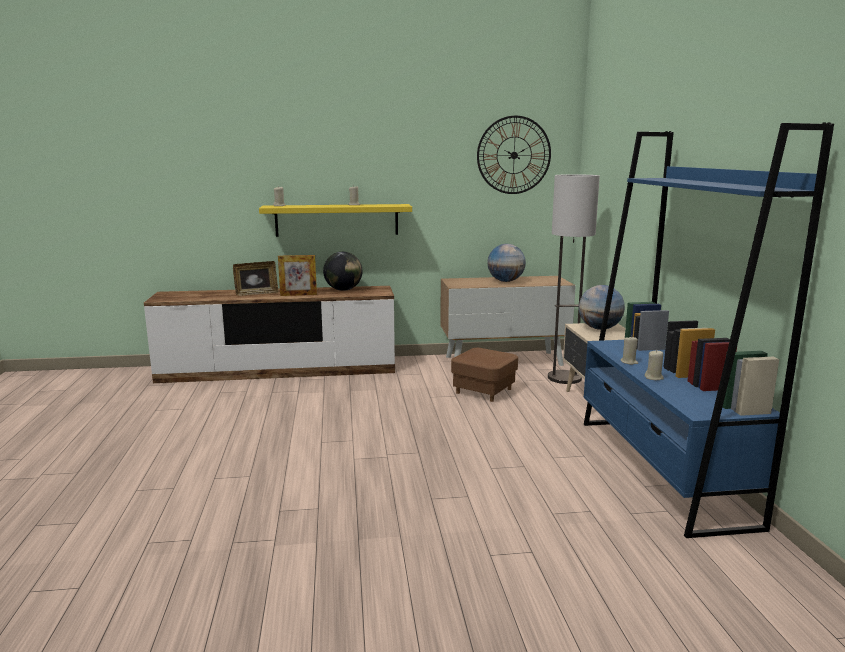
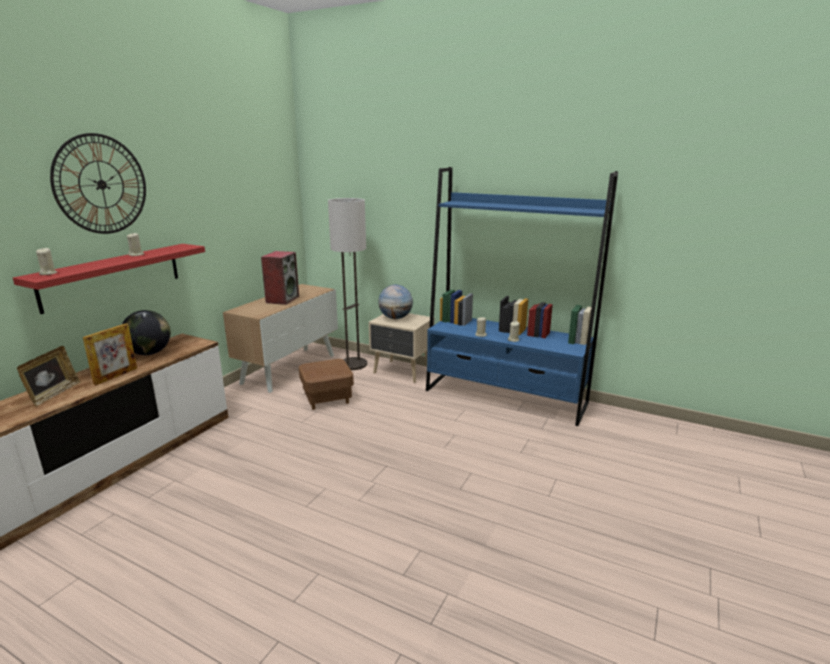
camera: 55 degrees left, 5 degrees up
yellow shelf [259,204,412,237] -> red shelf [13,244,205,314]
wall clock [477,116,551,194] -> wall clock moved to [50,133,146,234]
globe [487,244,526,282] -> speaker [261,251,299,305]

